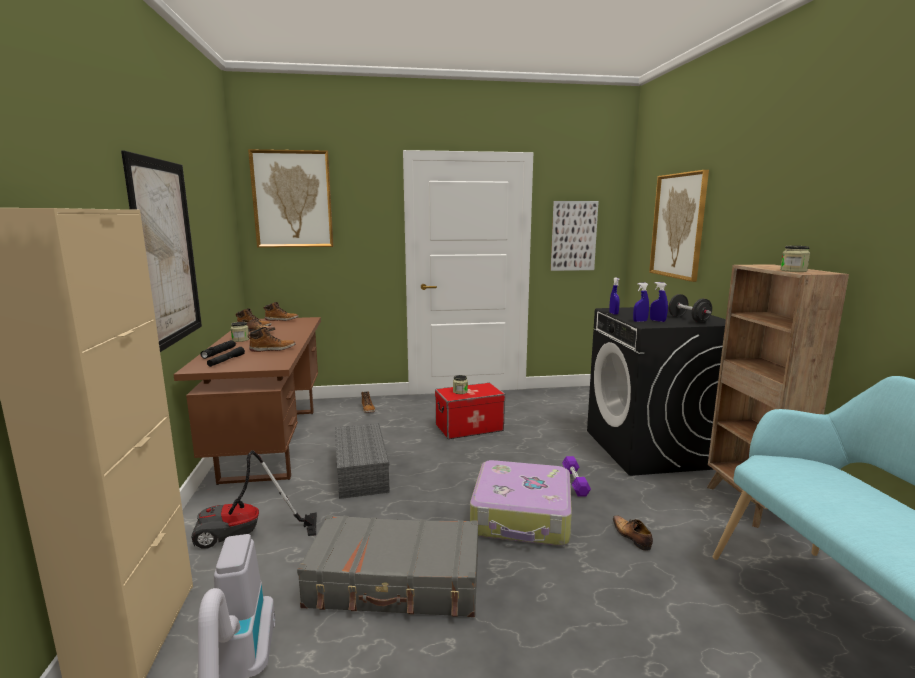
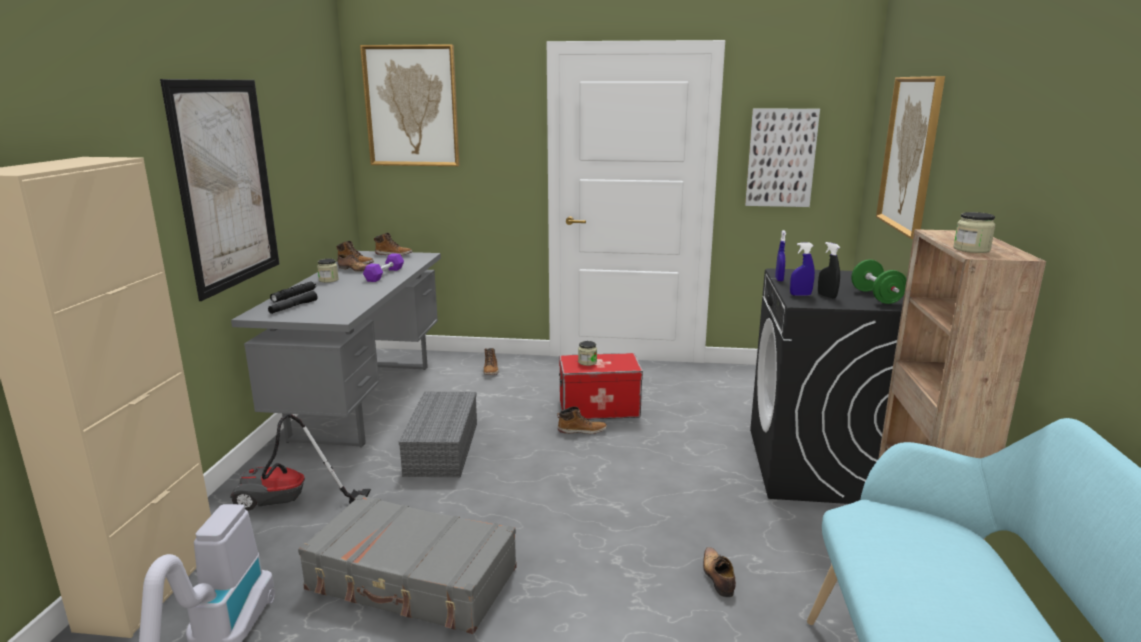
camera: 15 degrees right, 5 degrees up
brown desk [173,317,321,485] -> grey desk [231,251,441,447]
boot [248,327,295,352] -> boot moved to [557,407,607,434]
suitcase [470,460,572,546] -> none
purple dumbbell [562,456,591,497] -> purple dumbbell moved to [363,253,404,282]
blue spray bottle [650,282,668,322] -> black spray bottle [818,242,840,298]
black dumbbell [669,294,712,323] -> green dumbbell [851,259,907,304]

